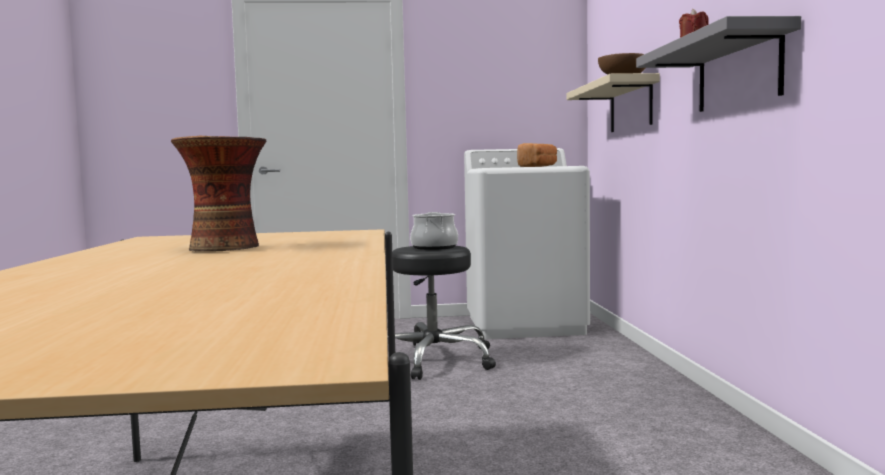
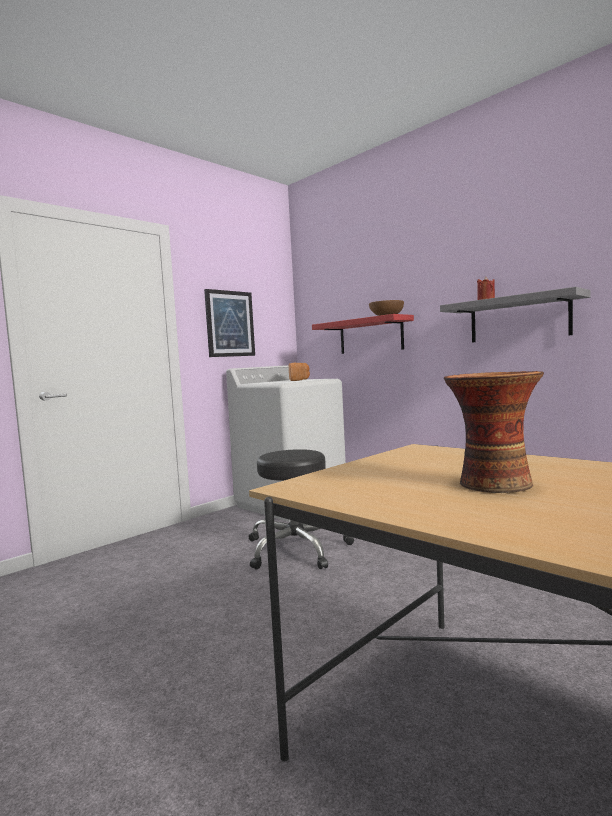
camera: 40 degrees left, 0 degrees up
cooking pot [410,212,458,250] -> none
beige shelf [566,73,660,132] -> red shelf [312,314,414,354]
none -> picture [204,289,255,357]

